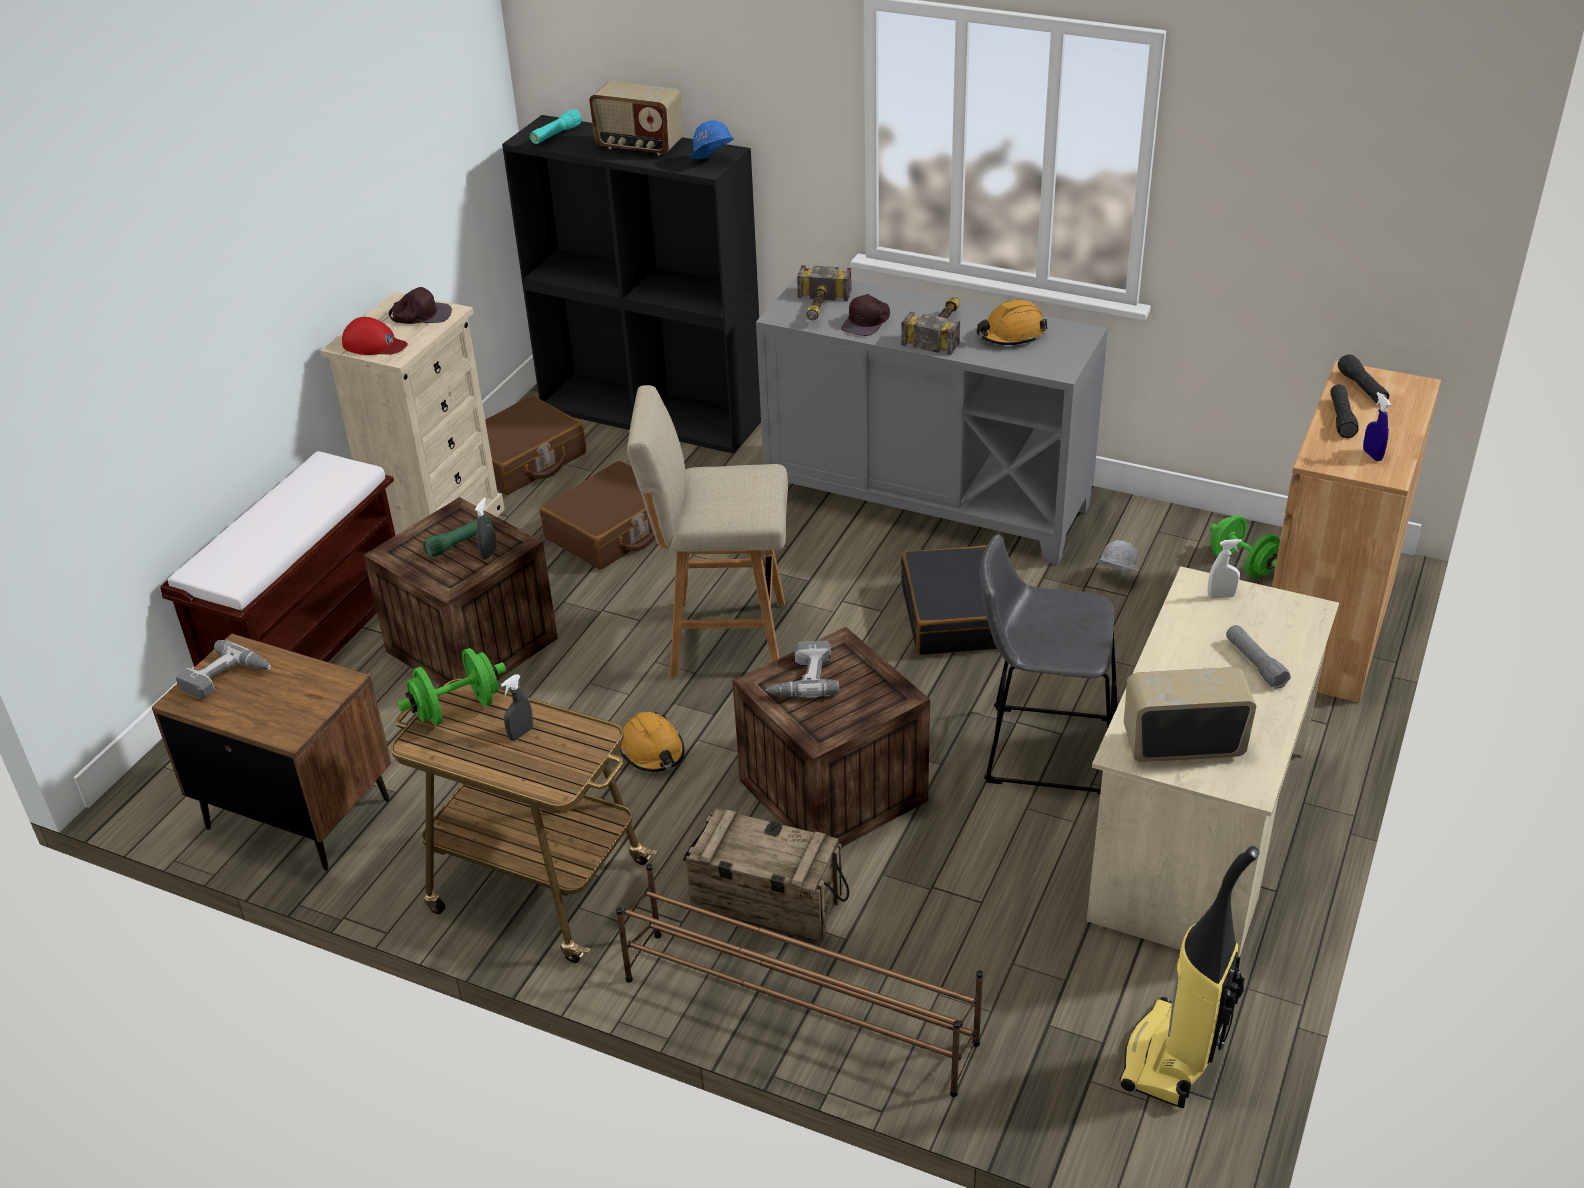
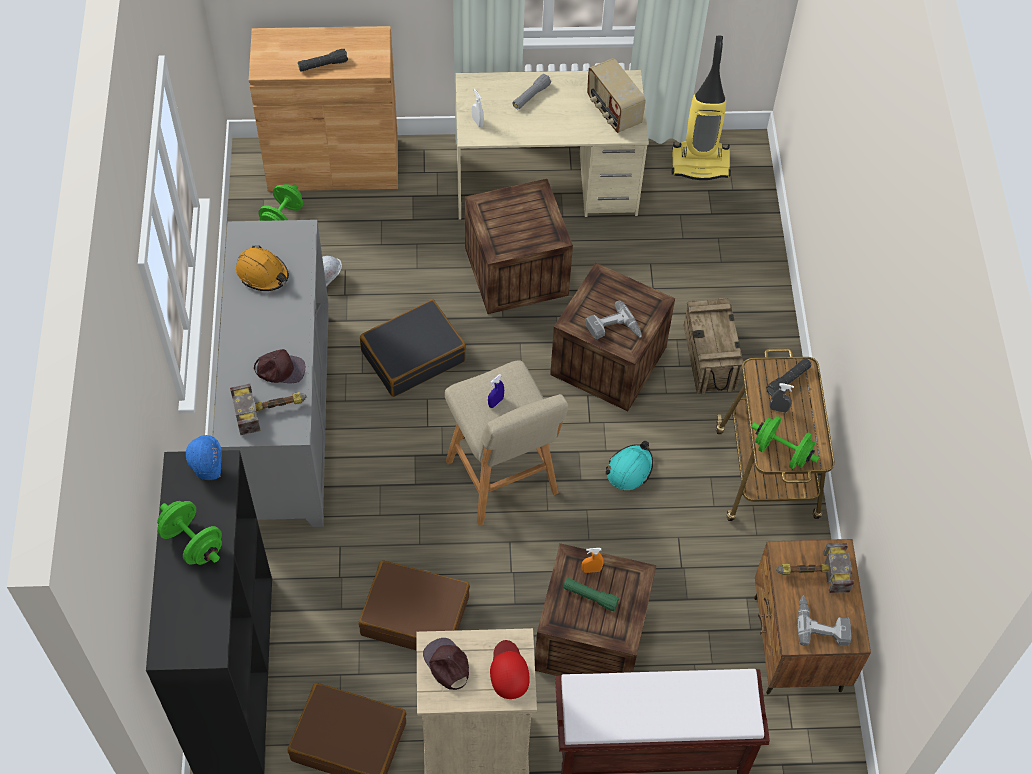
camera: 120 degrees left, 20 degrees up
grey spray bottle [475,497,497,560] -> orange spray bottle [582,548,604,573]
turquoise flashlight [530,109,582,144] -> none
radio [589,81,683,155] -> green dumbbell [157,501,222,565]
brown shoe rack [616,864,983,1097] -> none
orange hard hat [620,712,684,772] -> turquoise hard hat [606,441,653,490]
hammer [901,297,960,355] -> hammer moved to [776,543,854,593]
grey stool [980,535,1118,794] -> crate [465,179,573,314]
black flashlight [1338,354,1389,404] -> black flashlight moved to [766,358,811,397]
blue spray bottle [1363,392,1391,461] -> blue spray bottle moved to [488,374,504,408]

